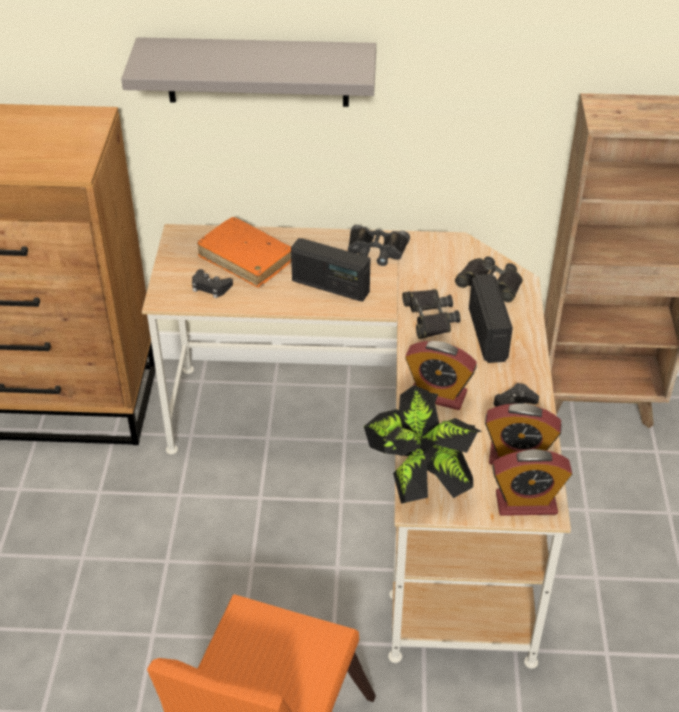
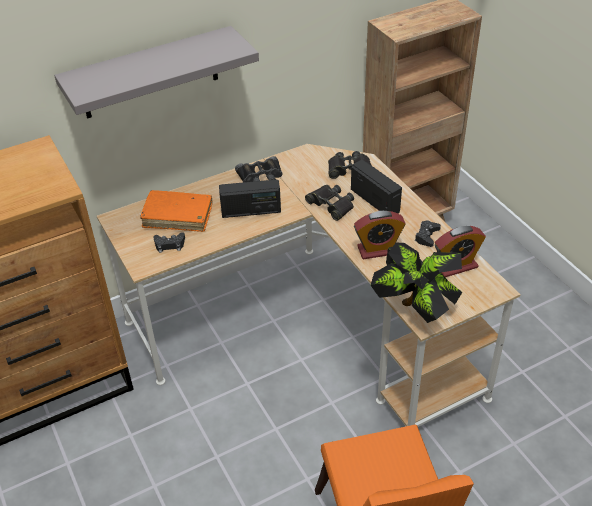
camera: 30 degrees left, 0 degrees up
alarm clock [492,449,572,516] -> none

